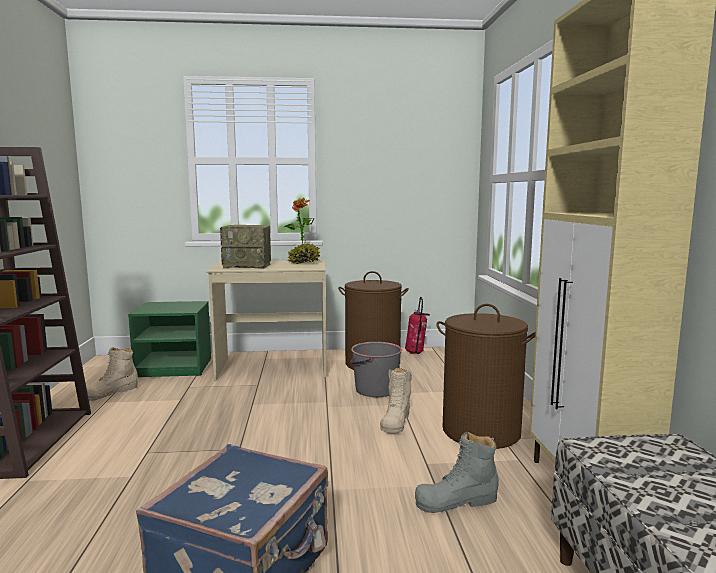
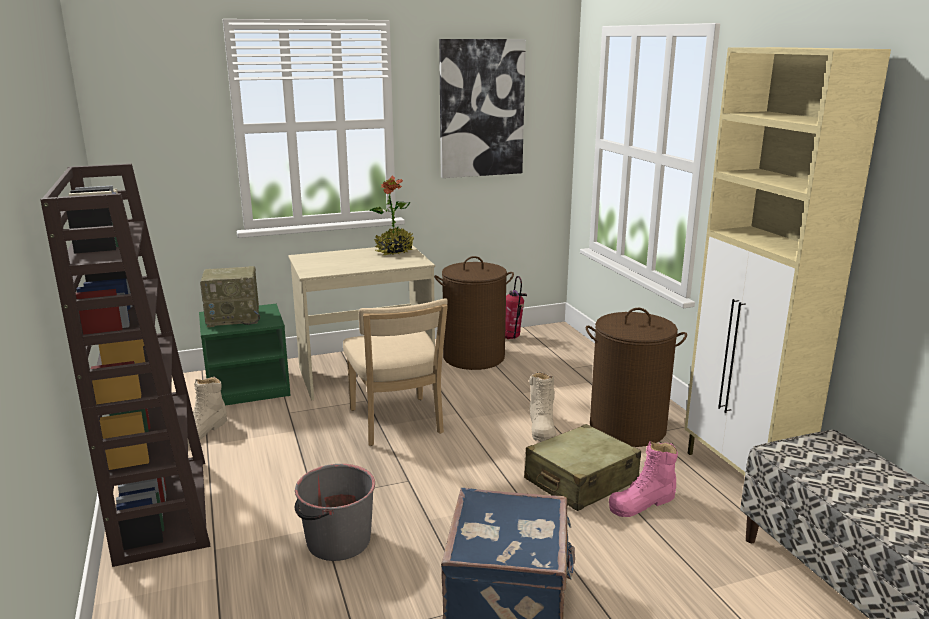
camera: 15 degrees left, 10 degrees up
radio [220,225,271,269] -> radio moved to [200,266,260,327]
grey bucket [350,342,402,397] -> grey bucket moved to [295,464,375,561]
grey boot [415,431,498,513] -> pink boot [609,441,678,517]
none -> beige chair [343,298,448,446]
none -> picture [439,39,526,178]
none -> beige suitcase [524,424,641,511]

